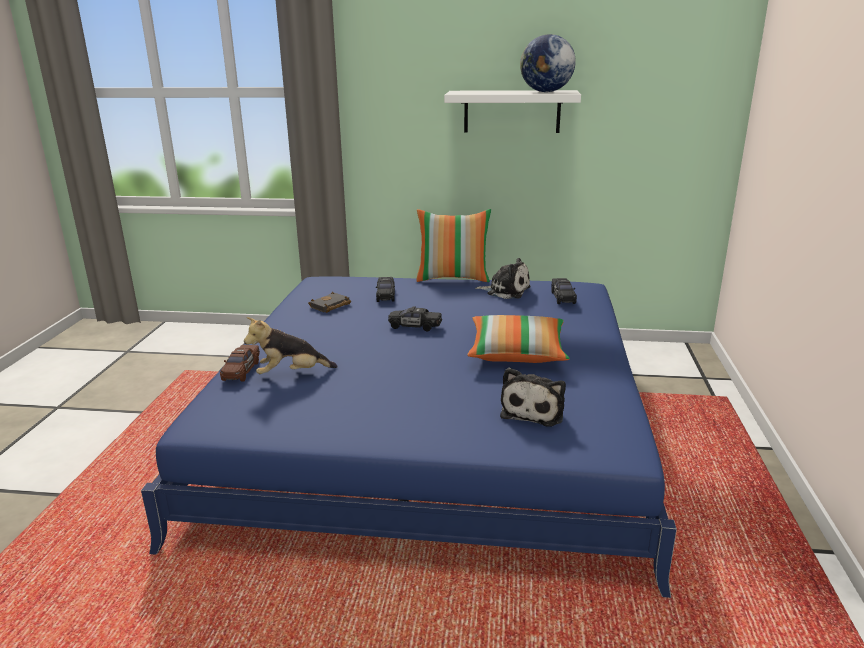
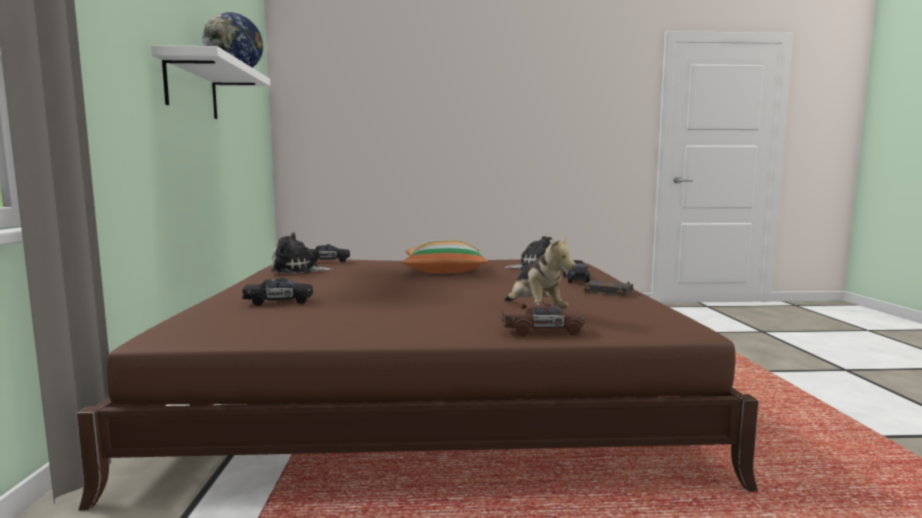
camera: 100 degrees left, 15 degrees down
blue bed [141,277,677,598] -> brown bed [77,259,759,511]
black book [308,292,351,313] -> black book moved to [584,278,633,297]
black toy car [388,306,442,331] -> black toy car moved to [563,260,590,283]
pillow [416,209,491,282] -> none
plush toy [475,258,531,299] -> plush toy turned 105 degrees counterclockwise [271,232,333,273]

